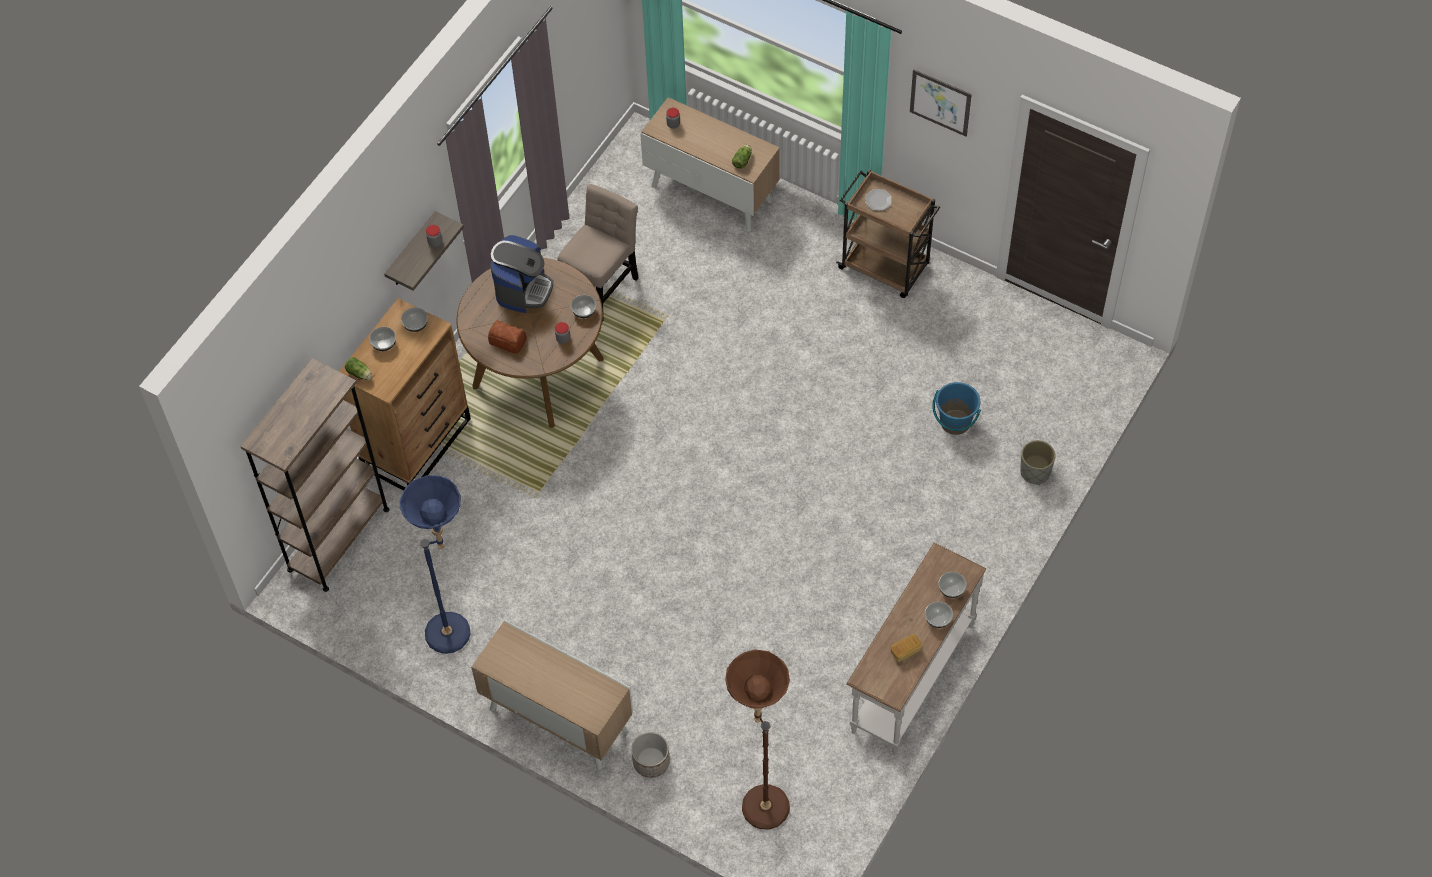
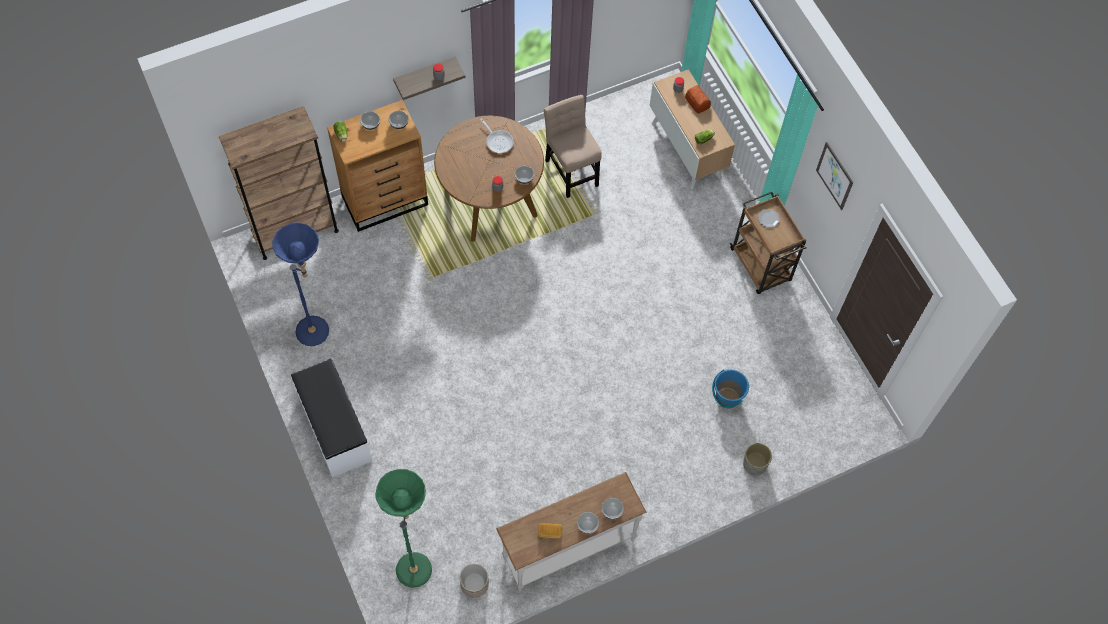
camera: 30 degrees right, 5 degrees up
cabinet [471,620,633,770] -> white bench [291,359,372,478]
bread [488,320,527,354] -> bread moved to [685,85,711,113]
coffee machine [490,235,553,313] -> frying pan [480,118,514,153]
beige chair [558,184,638,308] -> beige chair turned 90 degrees counterclockwise [544,95,602,198]
planter [631,732,670,778] -> planter moved to [460,564,489,598]
brown floor lamp [725,650,790,829] -> green floor lamp [376,469,432,588]

